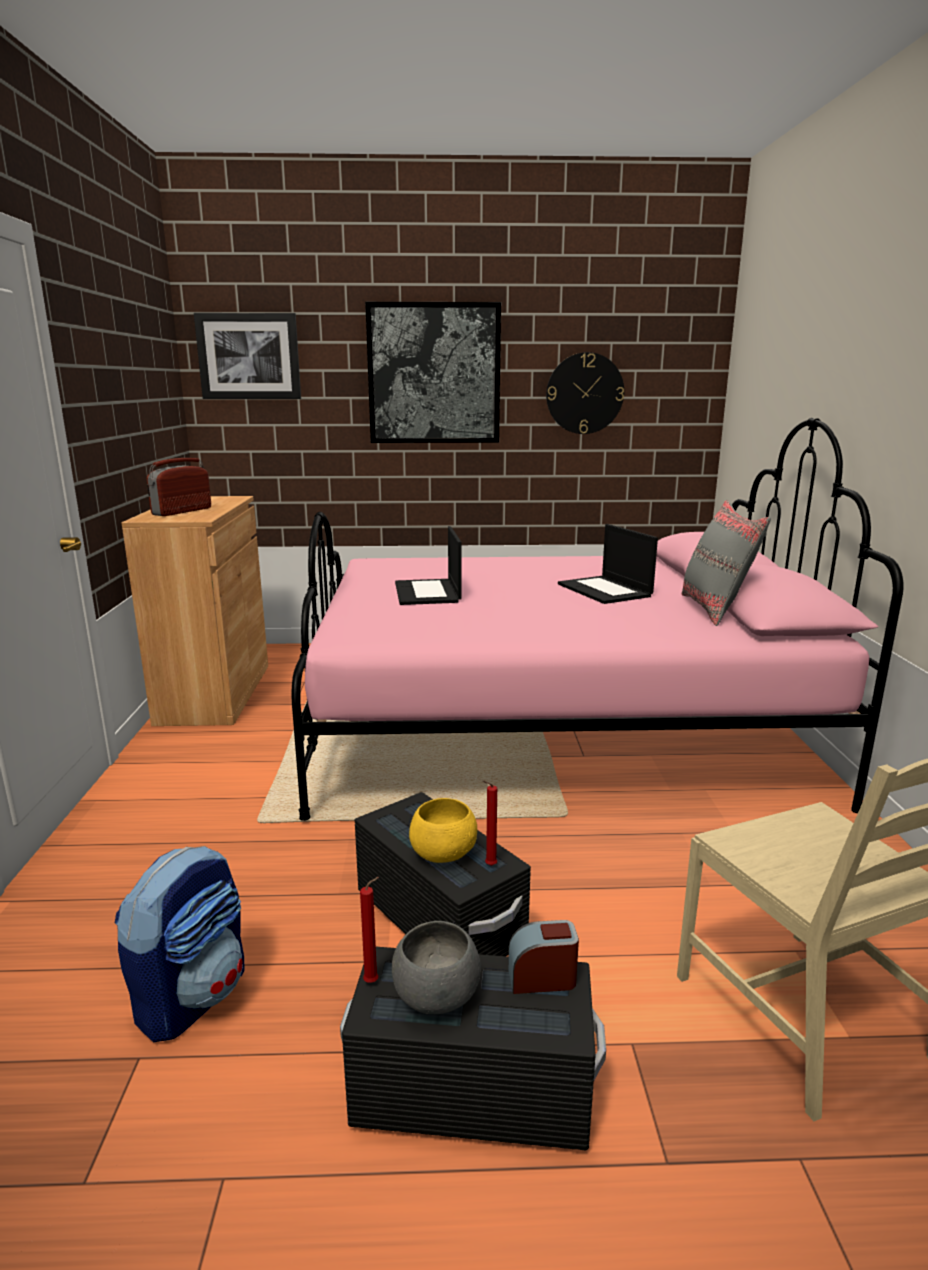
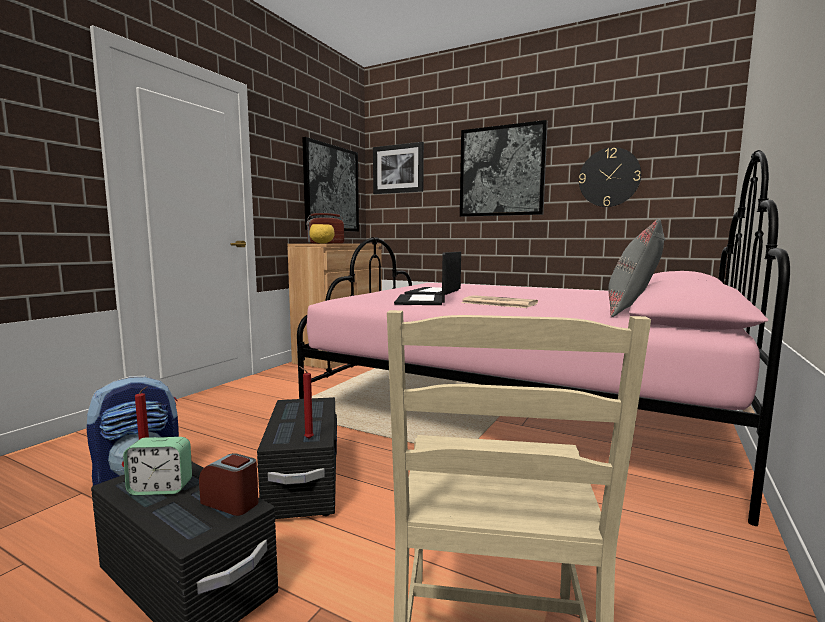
camera: 30 degrees right, 10 degrees down
grey bowl [392,921,481,1014] -> alarm clock [123,437,192,495]
yellow bowl [409,798,477,863] -> yellow bowl moved to [309,224,335,244]
laptop [558,524,658,604] -> laptop moved to [394,253,445,305]
none -> picture [302,137,359,232]
none -> newspaper [461,295,538,308]

